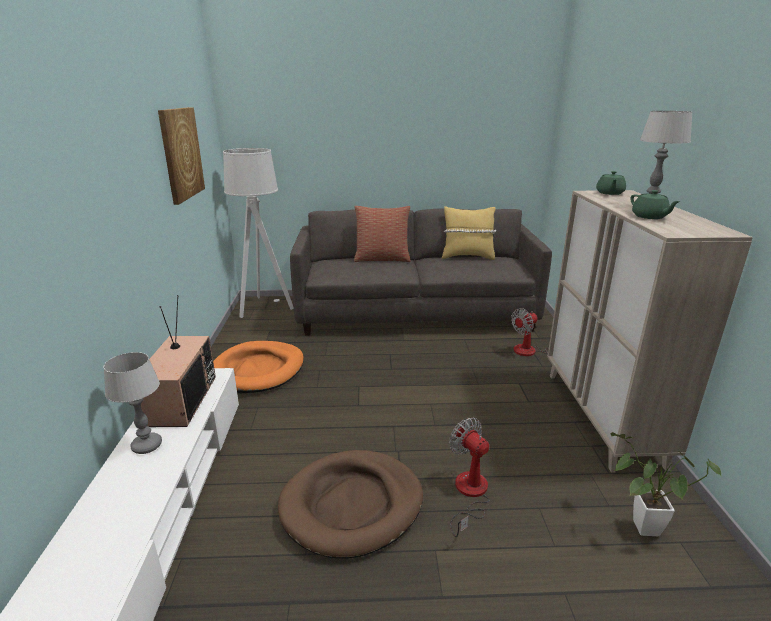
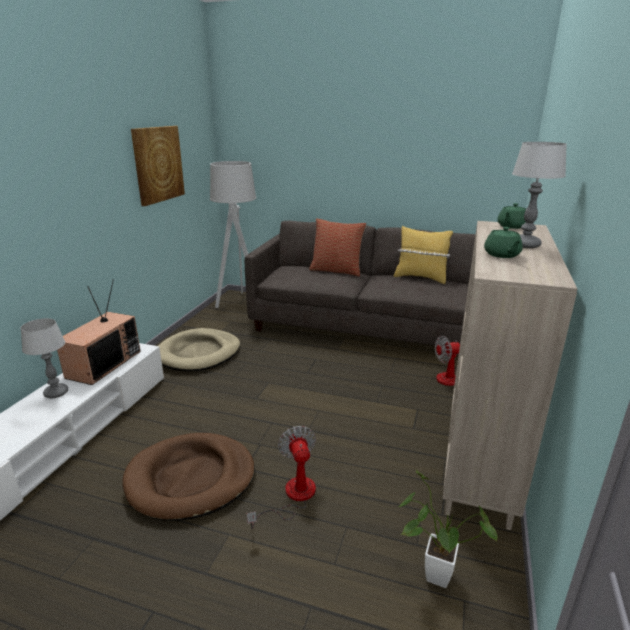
camera: 20 degrees right, 0 degrees up
orange dog bed [213,341,304,393] -> beige dog bed [158,328,240,371]

